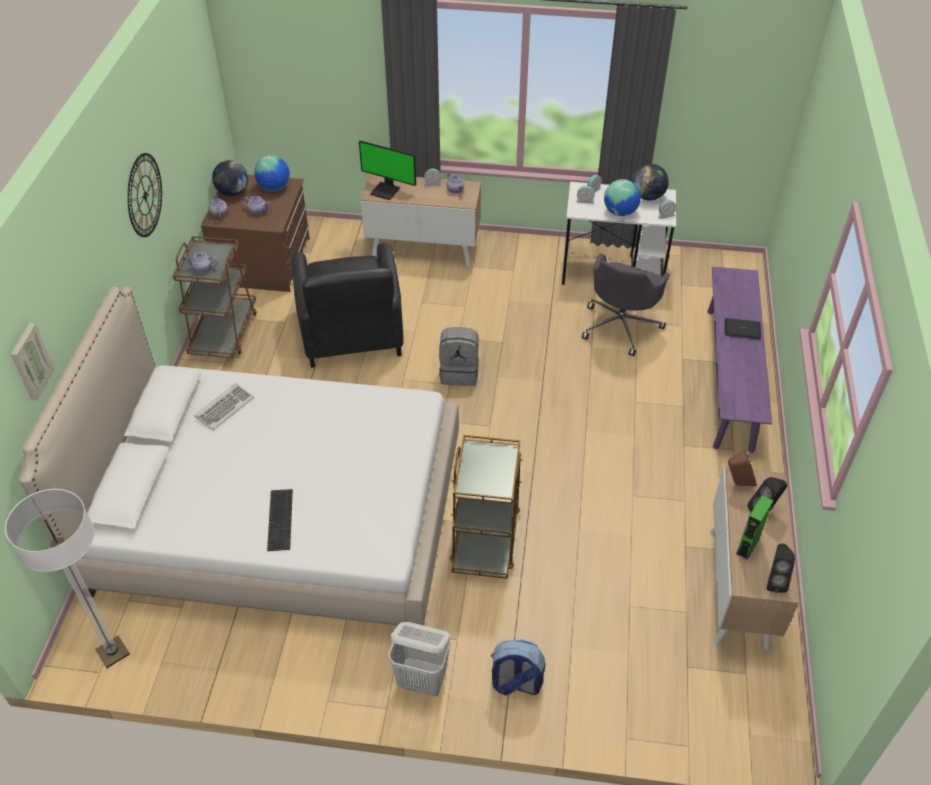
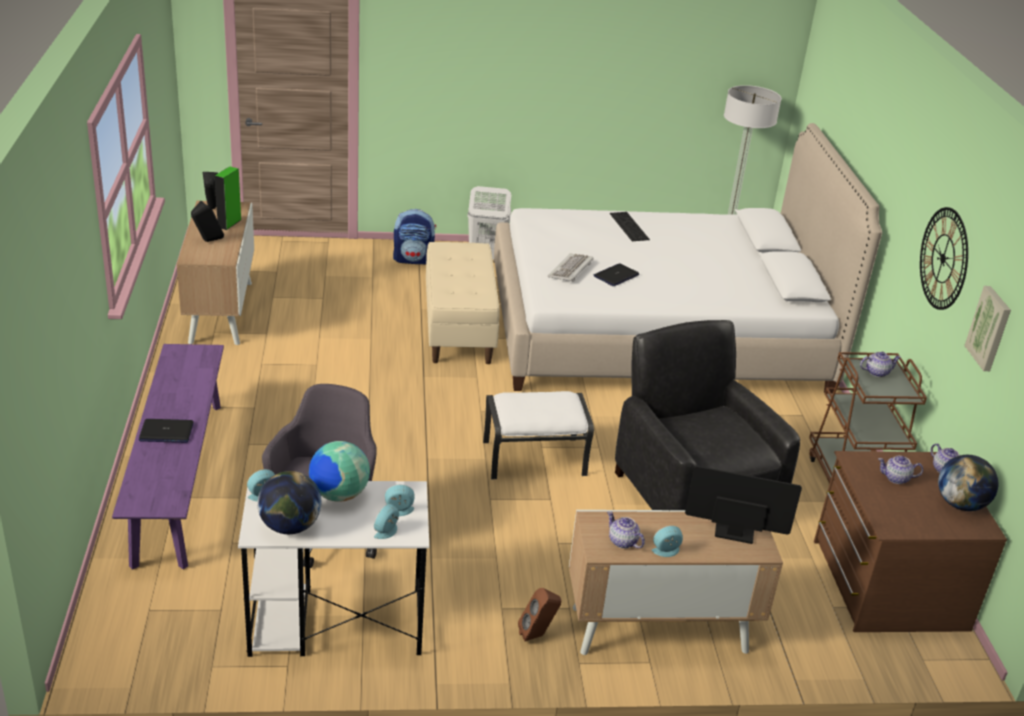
camera: 165 degrees right, 15 degrees down
picture [11,323,55,400] -> picture moved to [965,286,1011,371]
keyboard [194,383,254,430] -> keyboard moved to [548,254,594,282]
globe [254,155,290,191] -> none
grey backpack [439,327,479,386] -> white ottoman [483,391,594,479]
brown cart [450,435,522,579] -> beige bench [426,242,500,364]
brown speaker [728,450,757,486] -> brown speaker moved to [518,588,561,641]
none -> laptop [594,263,639,286]

